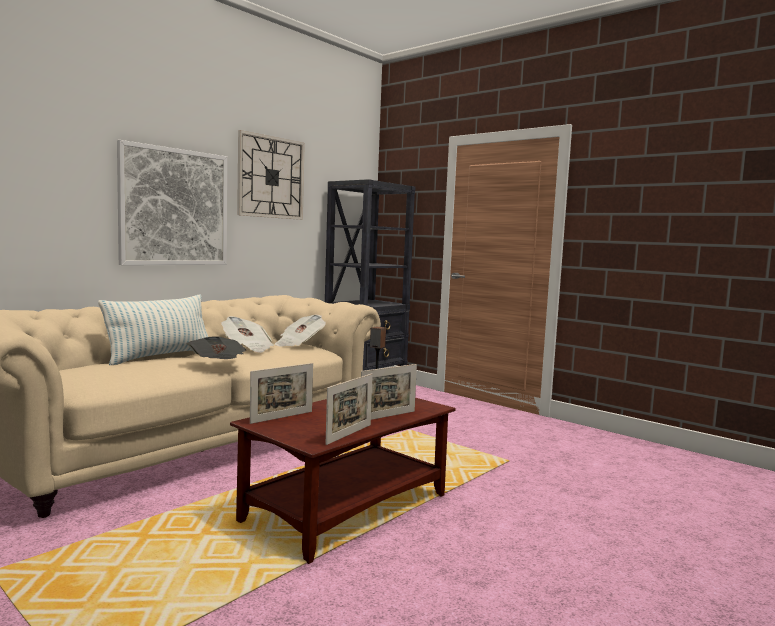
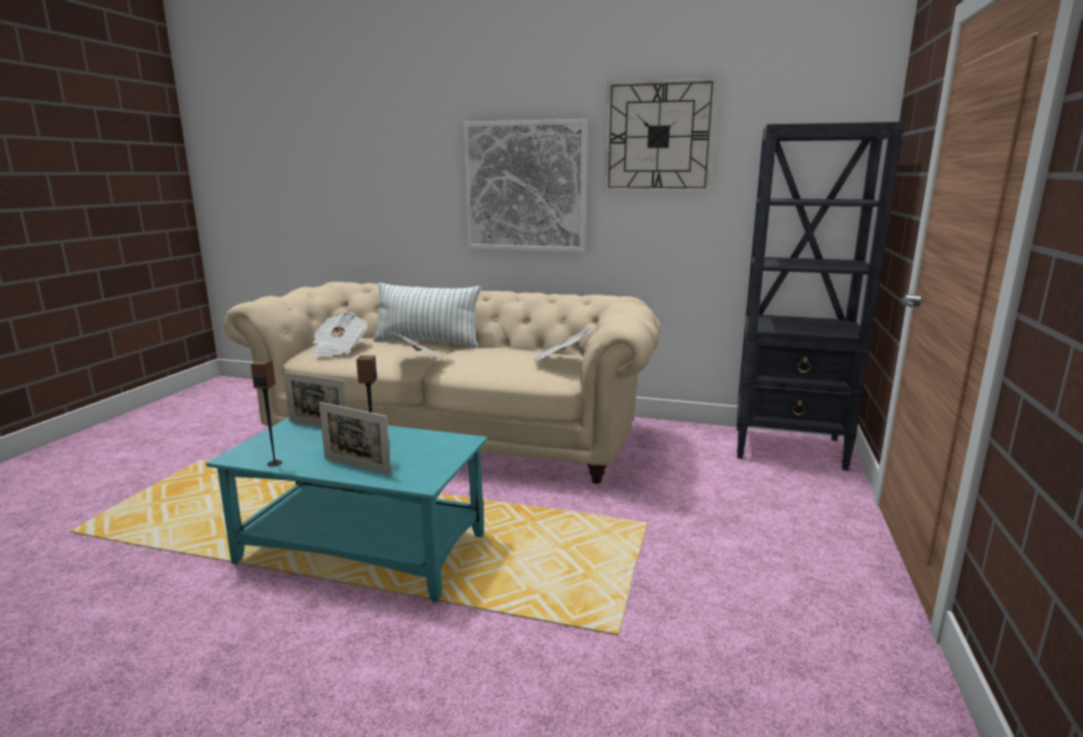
camera: 65 degrees right, 10 degrees up
newspaper [221,316,274,353] -> newspaper moved to [313,312,368,357]
brown coffee table [230,398,456,564] -> turquoise coffee table [206,417,488,603]
picture frame [326,373,373,445] -> speaker [251,360,282,467]

